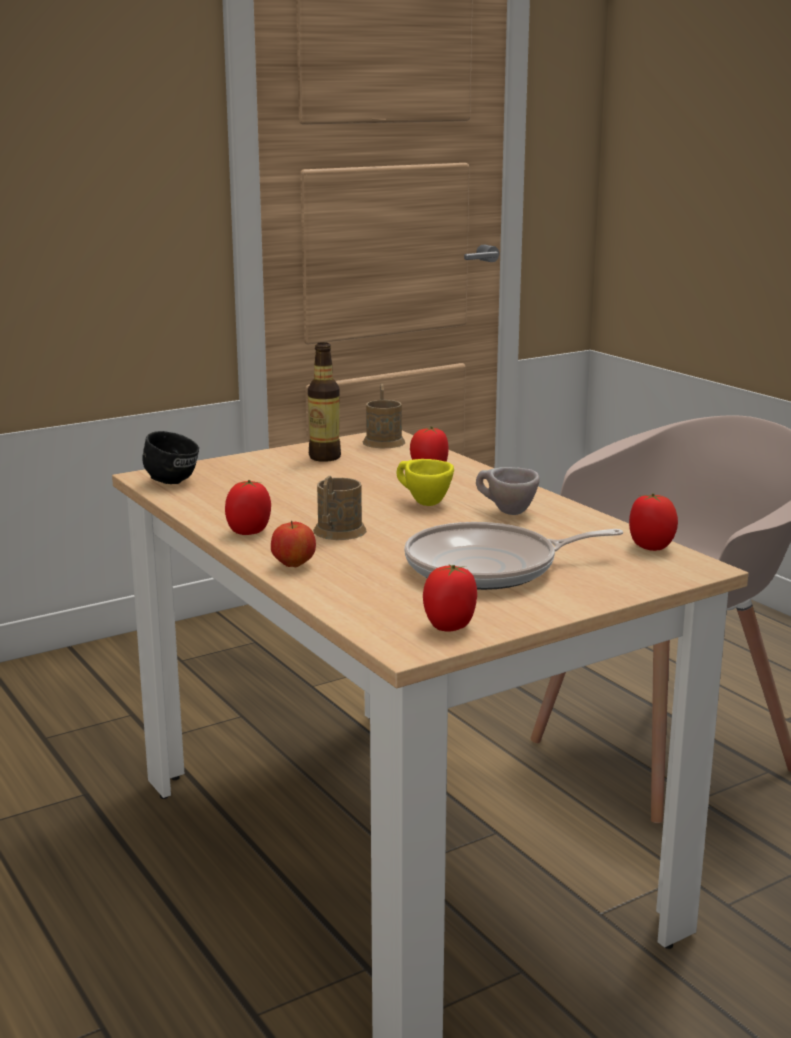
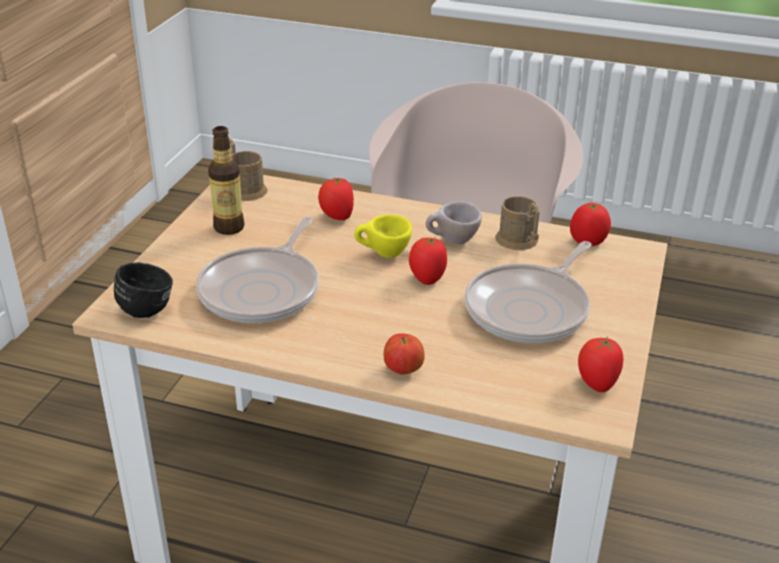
camera: 40 degrees left, 15 degrees up
tomato [225,480,271,535] -> tomato moved to [409,237,447,285]
brown mug [313,476,367,540] -> brown mug moved to [495,196,540,250]
none -> frying pan [196,217,319,323]

